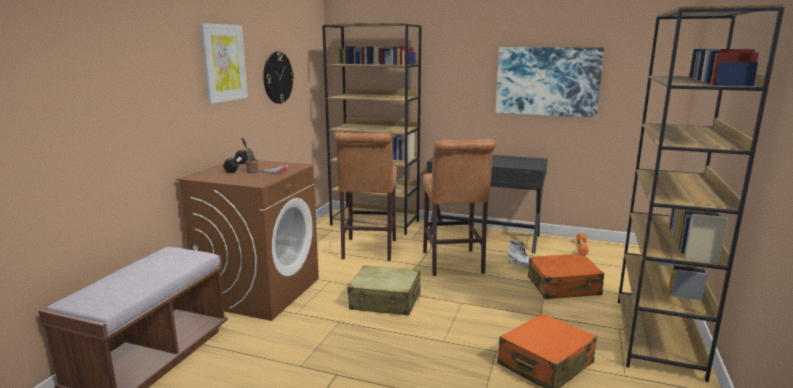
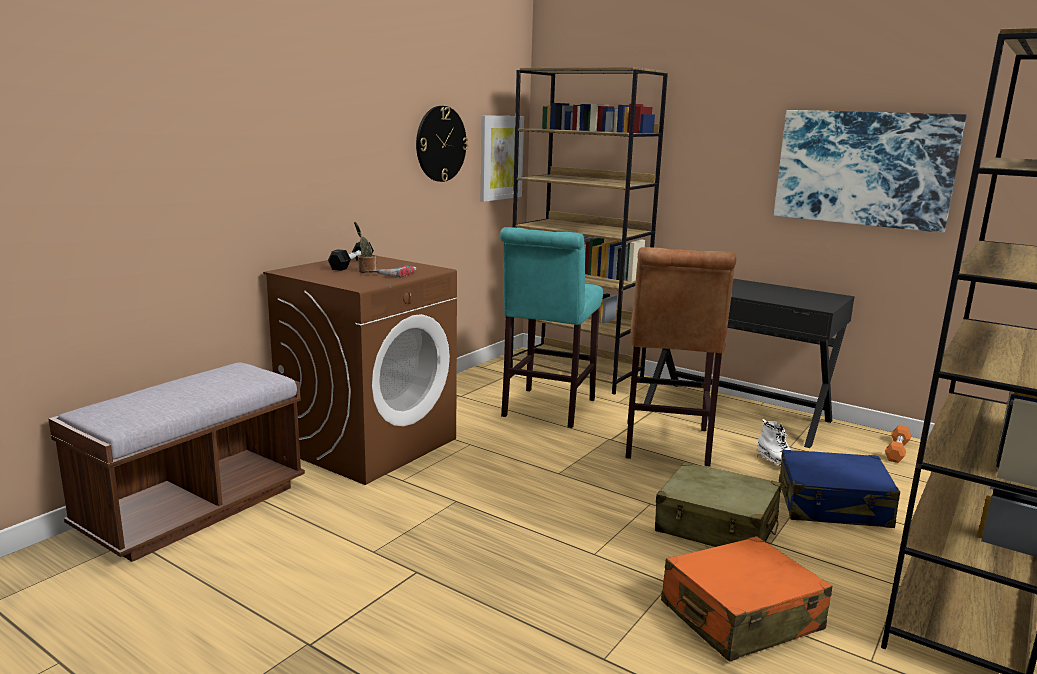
camera: 15 degrees right, 0 degrees up
picture [200,23,248,104] -> picture moved to [480,115,524,202]
brown stool [335,133,397,261] -> turquoise stool [500,227,603,428]
beige suitcase [348,265,421,315] -> beige suitcase moved to [655,462,781,547]
orange suitcase [528,253,604,299] -> blue suitcase [779,450,900,528]

